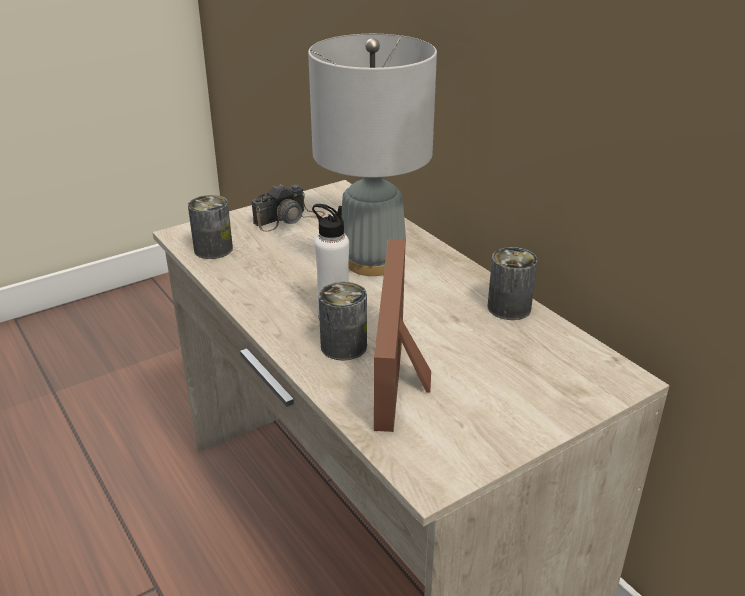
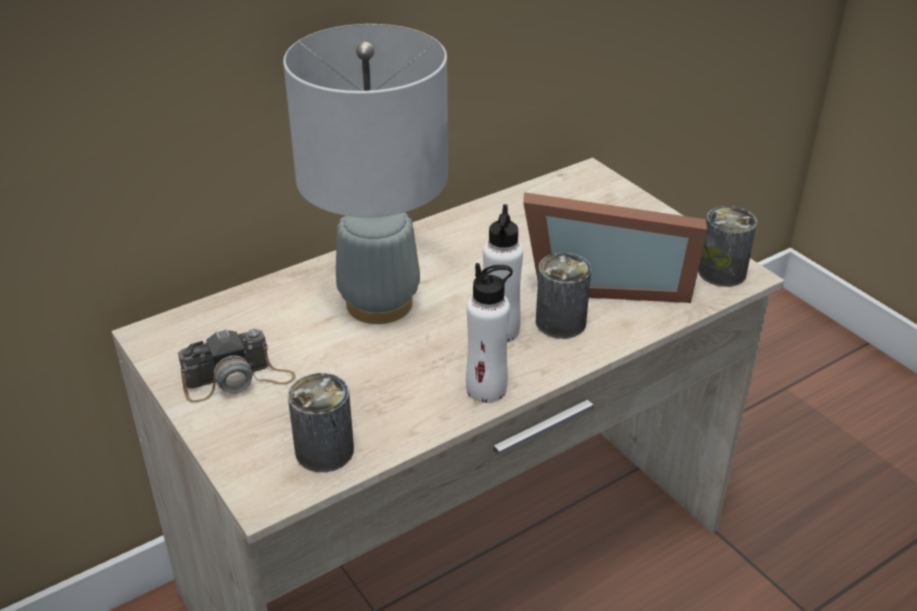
camera: 90 degrees left, 5 degrees up
camera [252,184,326,232] -> camera turned 105 degrees clockwise [178,328,296,402]
can [488,247,538,320] -> can moved to [698,206,757,287]
none -> white bottle [466,263,513,403]

